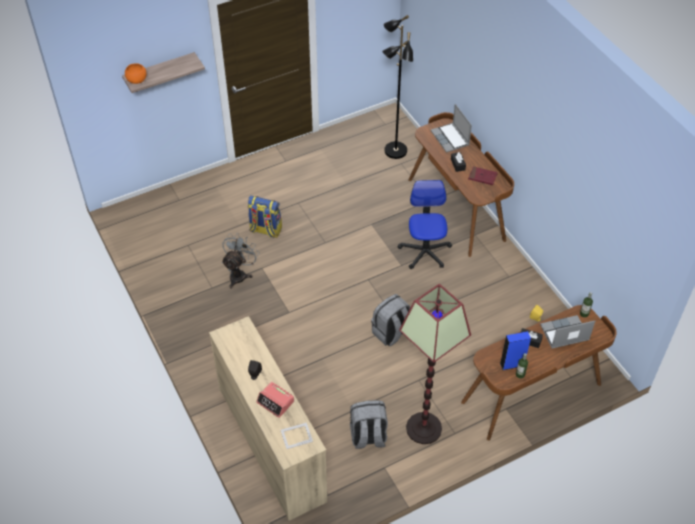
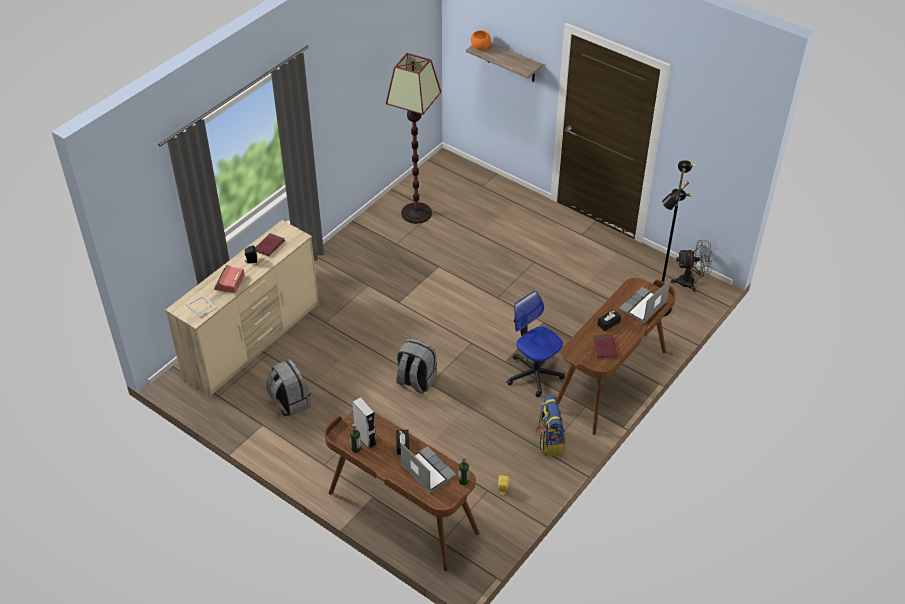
camera: 65 degrees right, 5 degrees down
grey fan [222,233,259,289] -> grey fan moved to [671,240,712,292]
backpack [248,195,282,238] -> backpack moved to [536,395,566,456]
office chair [398,180,452,269] -> office chair turned 105 degrees counterclockwise [507,291,565,397]
floor lamp [399,284,471,444] -> floor lamp moved to [386,53,441,224]
blue speaker [500,331,531,370] -> grey speaker [352,397,377,449]
none -> red book [255,233,285,256]

